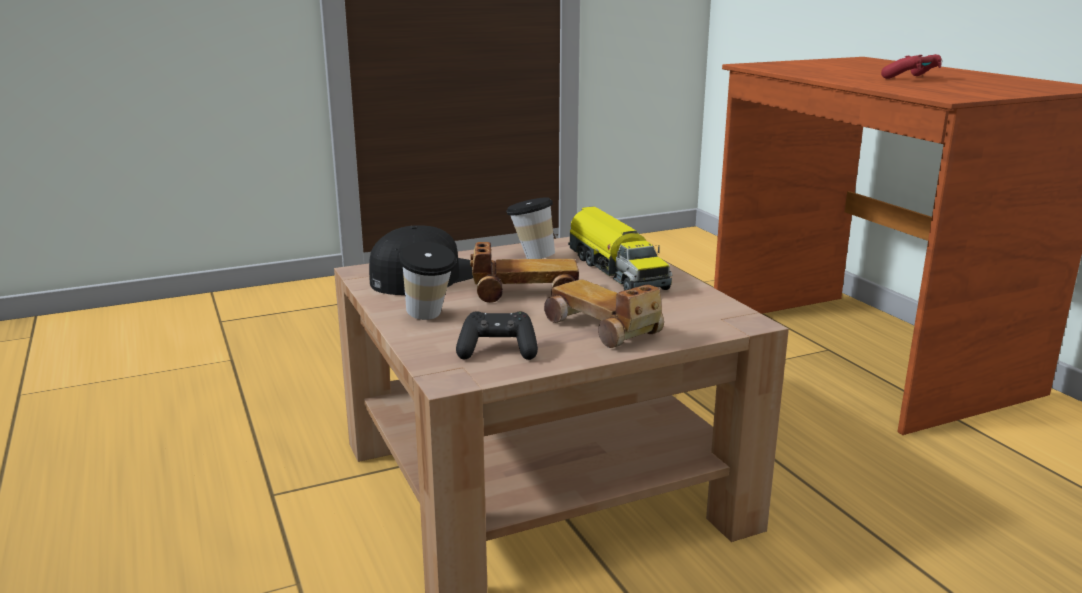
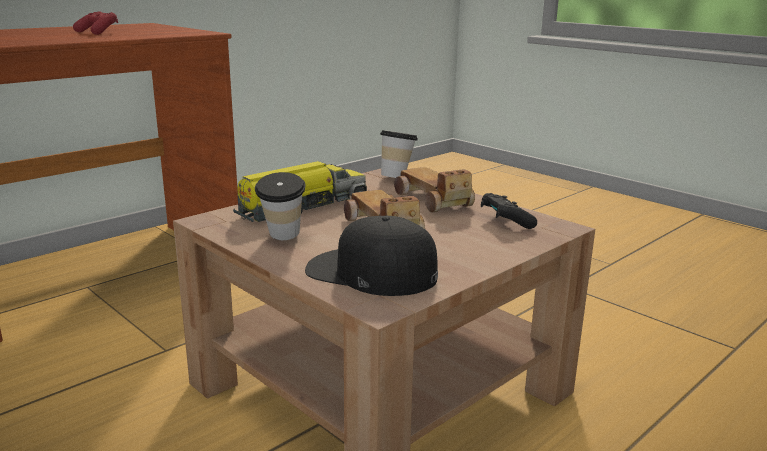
camera: 110 degrees left, 0 degrees up
cup [399,242,457,320] -> cup moved to [380,130,418,178]
toy car [544,279,664,348] -> toy car turned 120 degrees clockwise [394,167,475,212]

